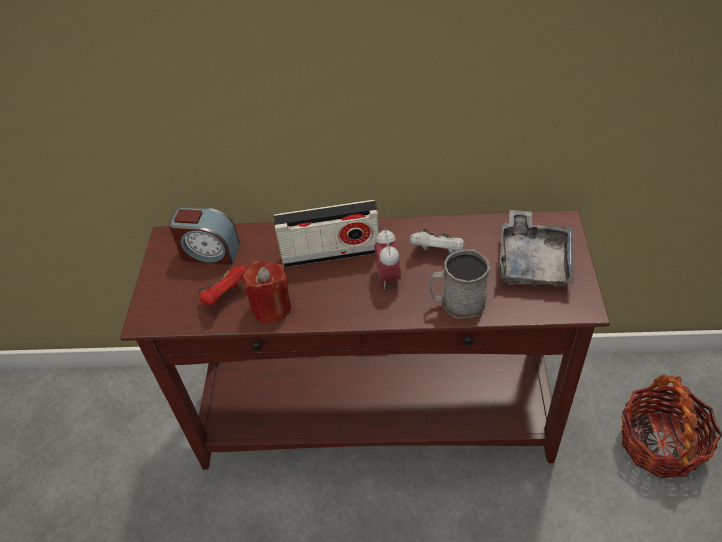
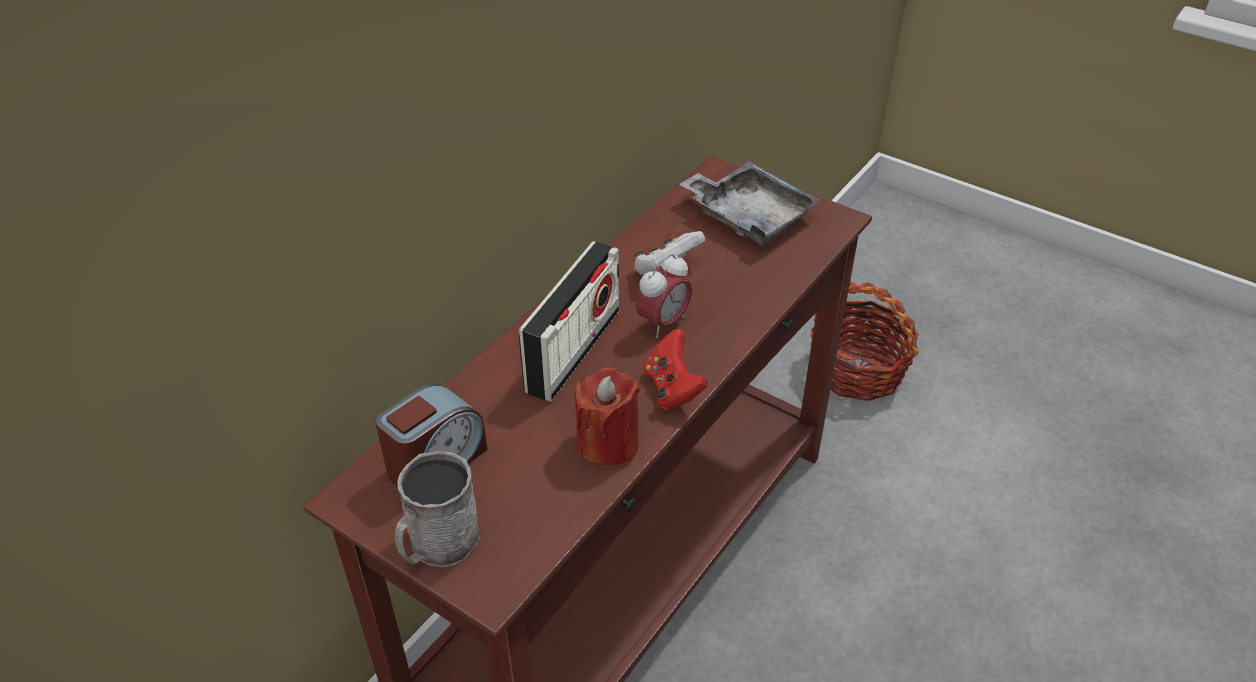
camera: 60 degrees left, 5 degrees down
red game controller [198,265,248,306] -> red game controller moved to [644,329,708,410]
alarm clock [375,229,401,289] -> alarm clock turned 75 degrees counterclockwise [635,253,692,338]
grey mug [429,249,490,318] -> grey mug moved to [395,451,480,567]

